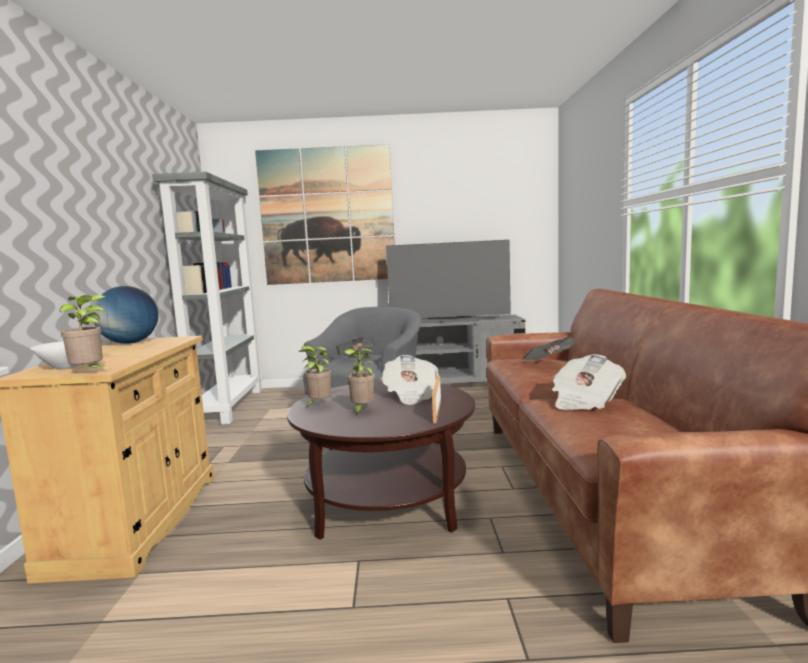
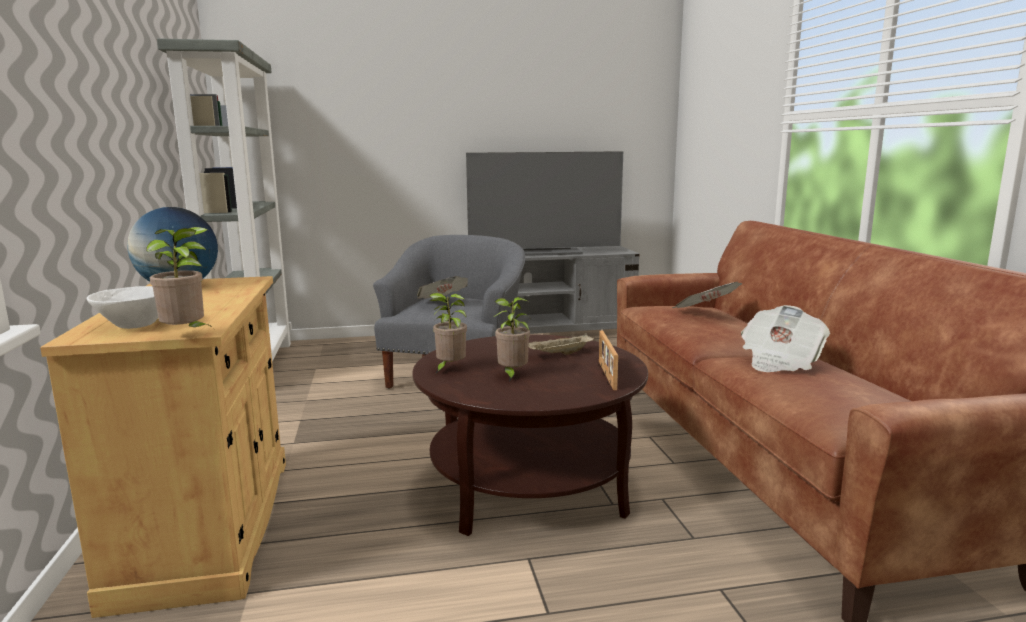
camera: 10 degrees left, 5 degrees up
picture [255,144,395,285] -> none
newspaper [381,355,439,405] -> beige tray [529,333,594,355]

